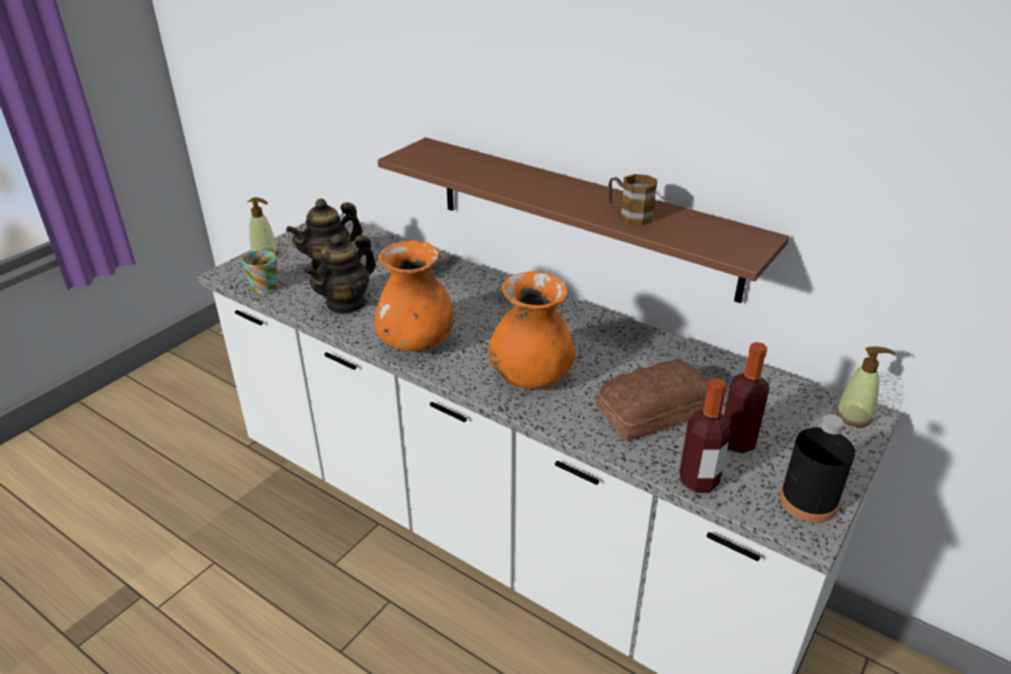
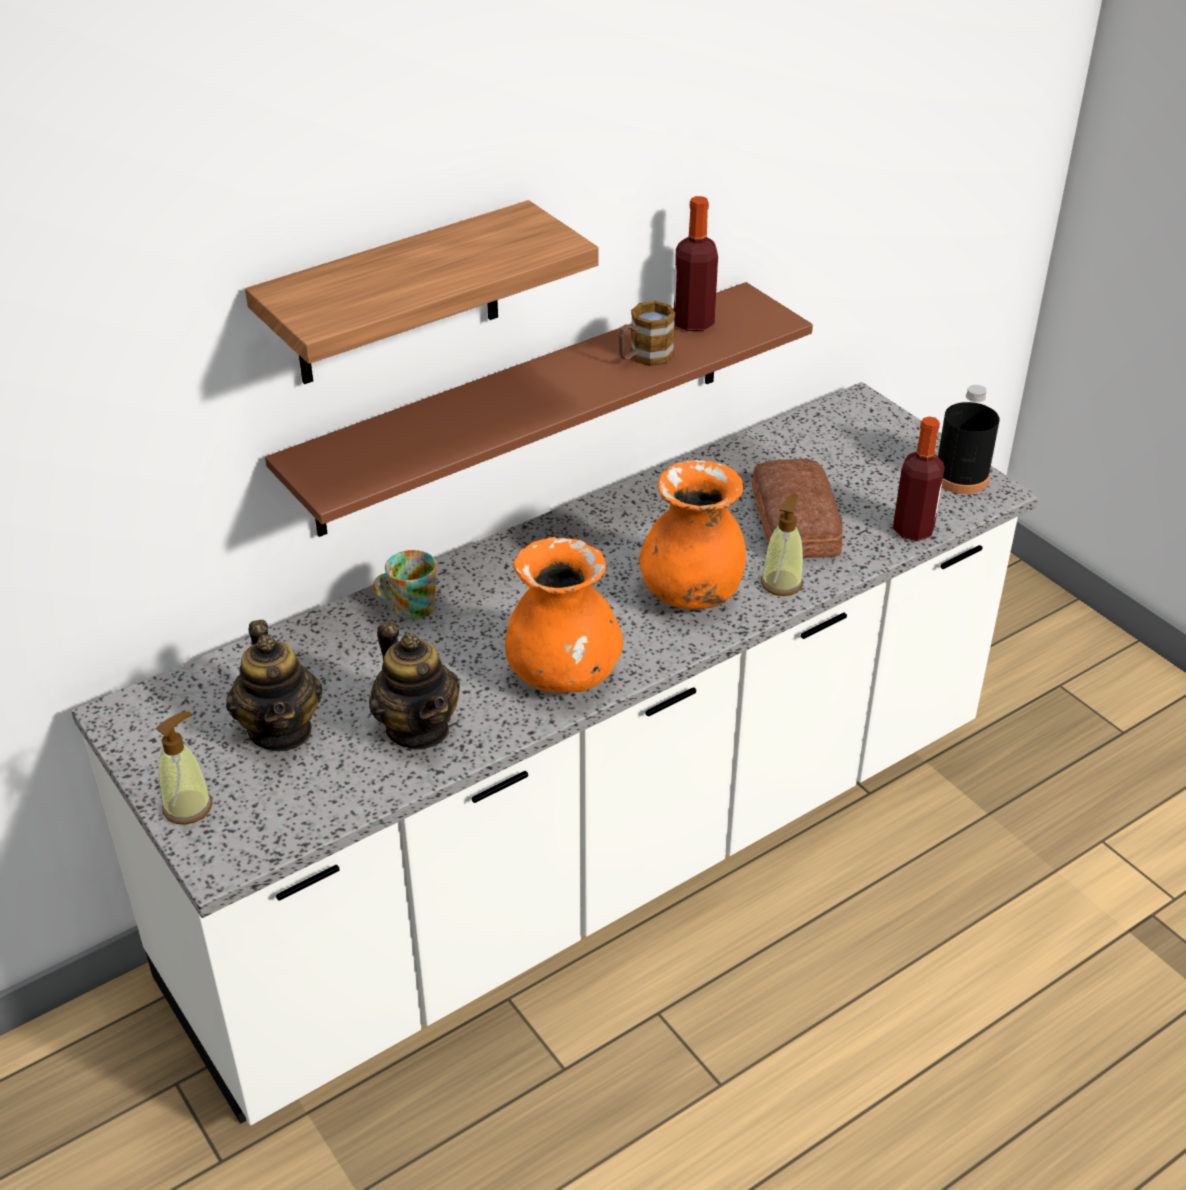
camera: 70 degrees left, 5 degrees up
mug [242,250,279,294] -> mug moved to [373,550,437,619]
bottle [724,342,770,453] -> bottle moved to [674,196,718,331]
soap dispenser [836,346,895,427] -> soap dispenser moved to [761,494,803,596]
none -> shelf [245,200,599,384]

